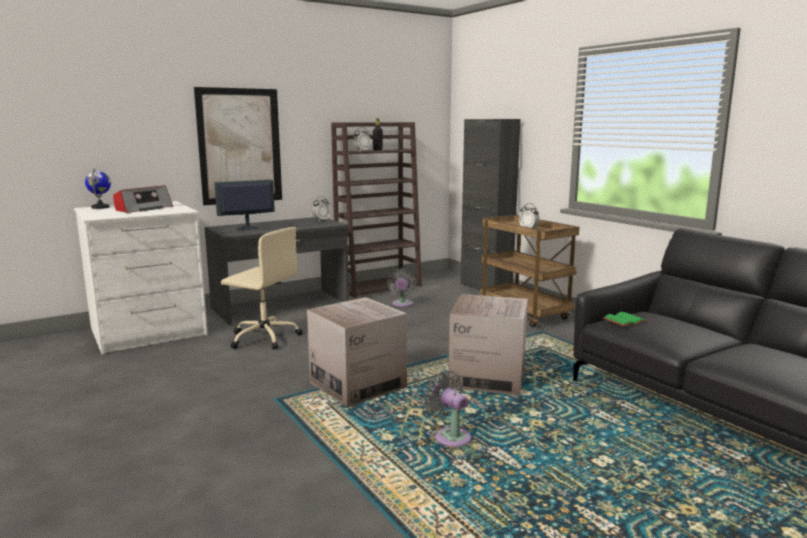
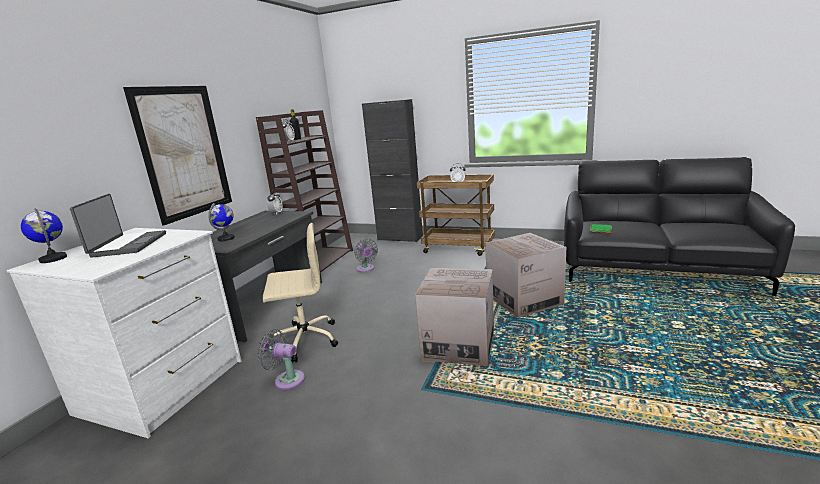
camera: 35 degrees left, 5 degrees up
radio [113,185,173,213] -> laptop [70,194,166,258]
monitor [214,180,275,230] -> globe [208,203,235,241]
grey fan [423,371,471,447] -> grey fan moved to [257,329,305,390]

